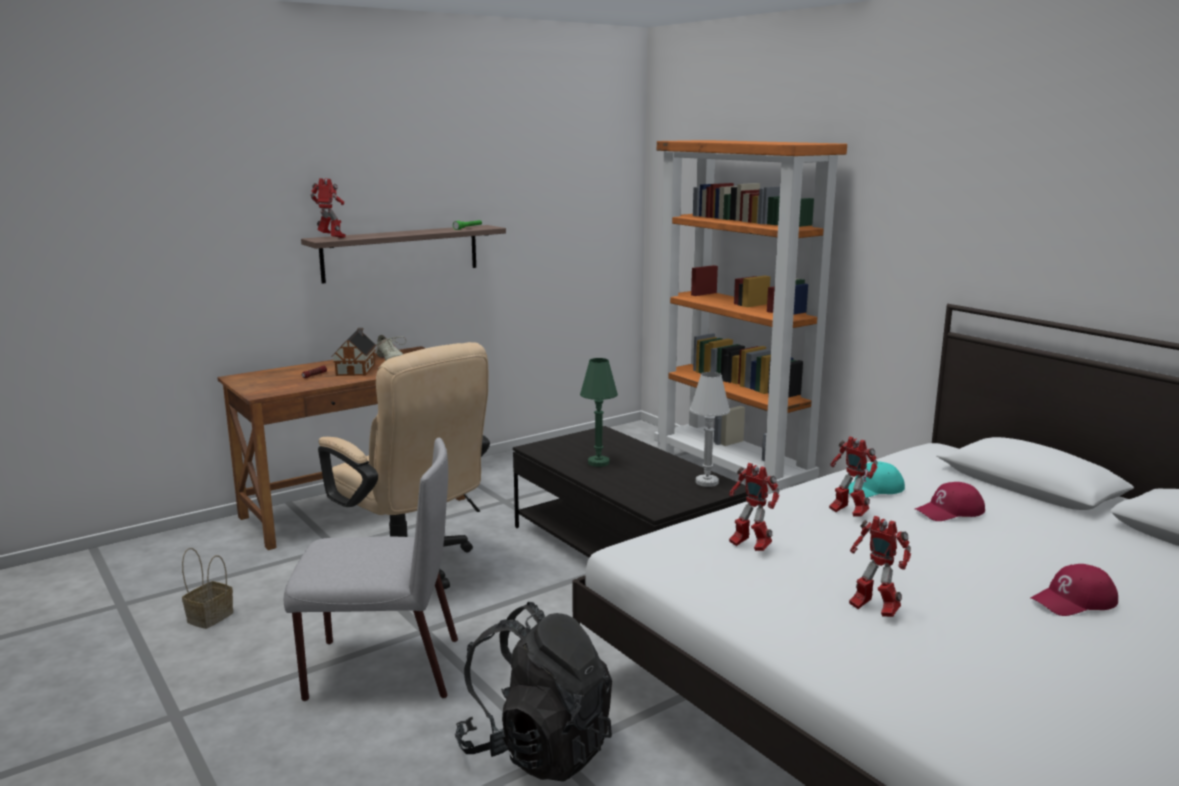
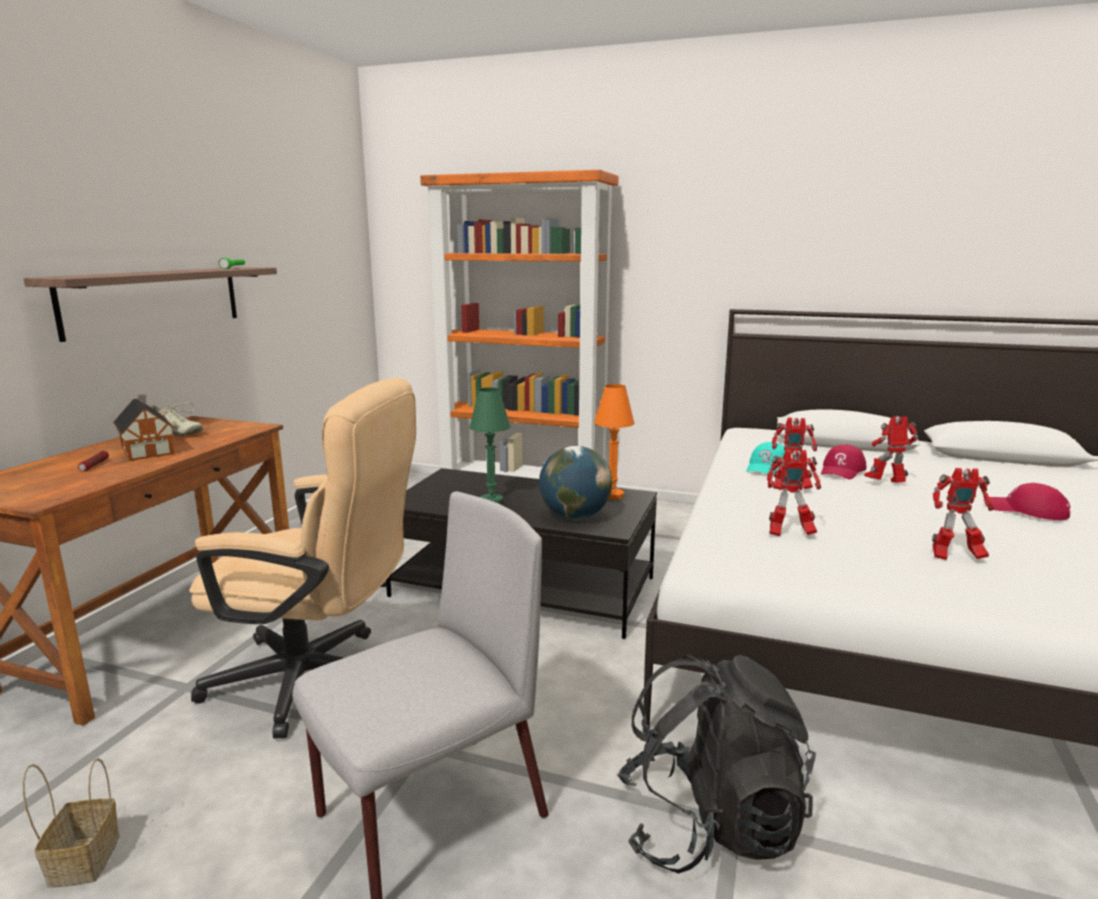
camera: 35 degrees left, 0 degrees up
toy robot [310,178,346,238] -> toy robot moved to [864,416,918,483]
white table lamp [690,372,730,487] -> orange table lamp [594,384,635,500]
red cap [1031,564,1118,616] -> red cap turned 90 degrees clockwise [984,483,1071,520]
none -> globe [539,446,612,519]

